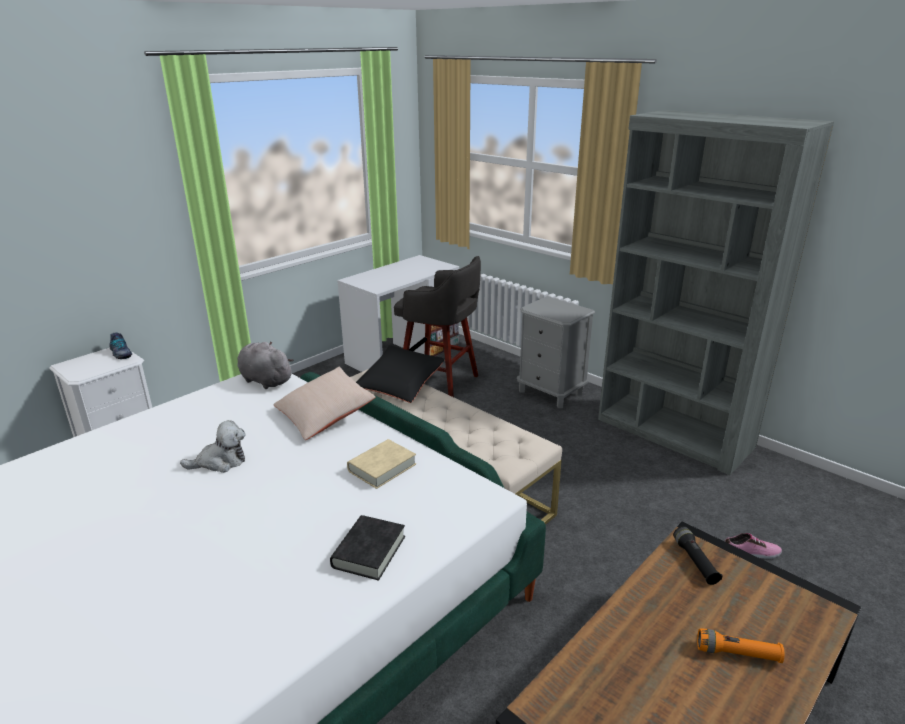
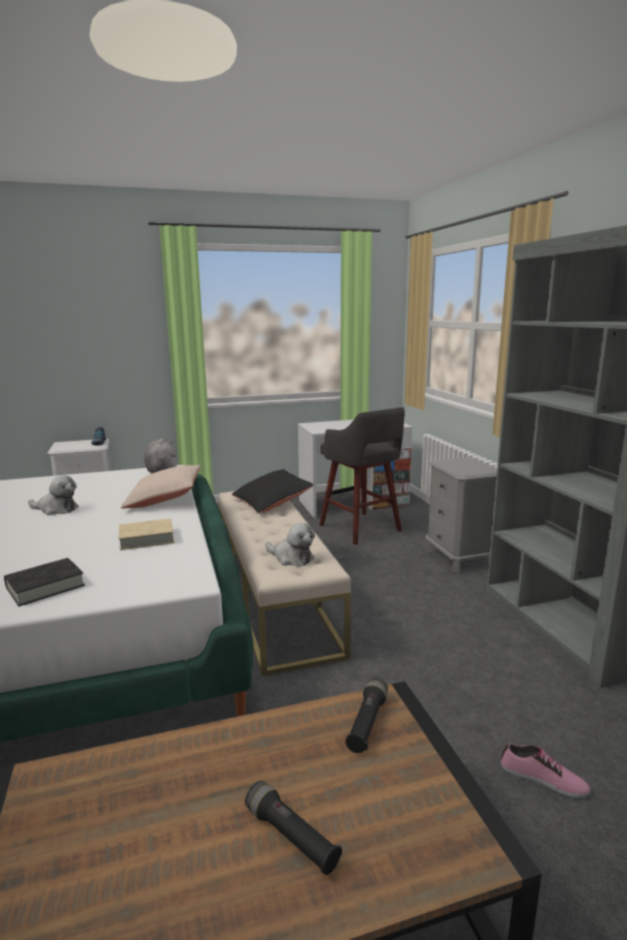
camera: 30 degrees right, 10 degrees down
orange flashlight [697,628,784,663] -> black flashlight [245,781,342,875]
none -> plush toy [265,523,315,566]

